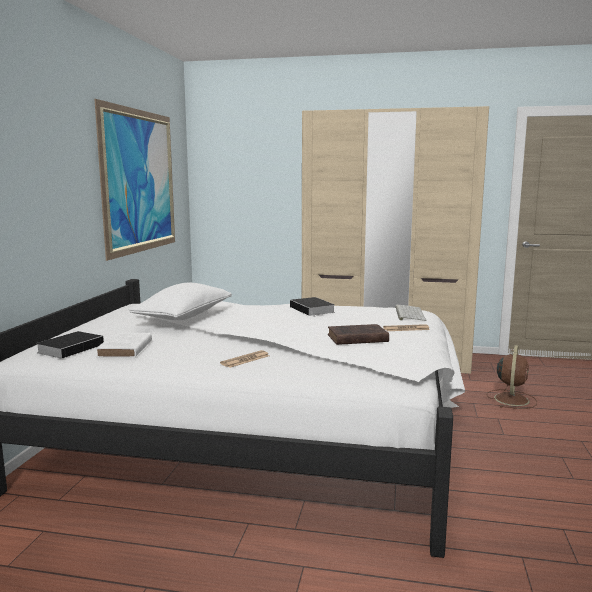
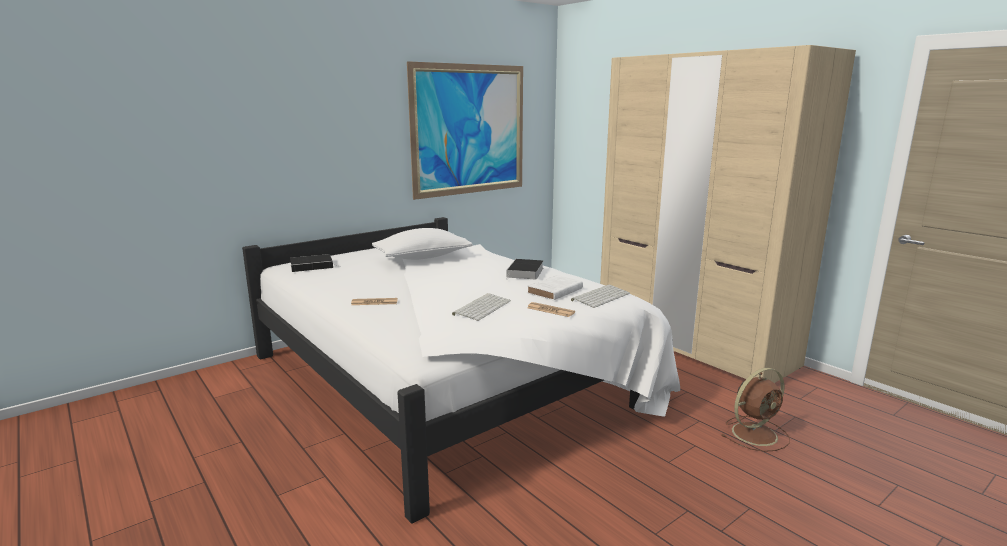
camera: 40 degrees right, 5 degrees up
white book [96,333,152,358] -> white book moved to [527,275,583,300]
brown book [328,324,389,345] -> keyboard [452,293,511,321]

